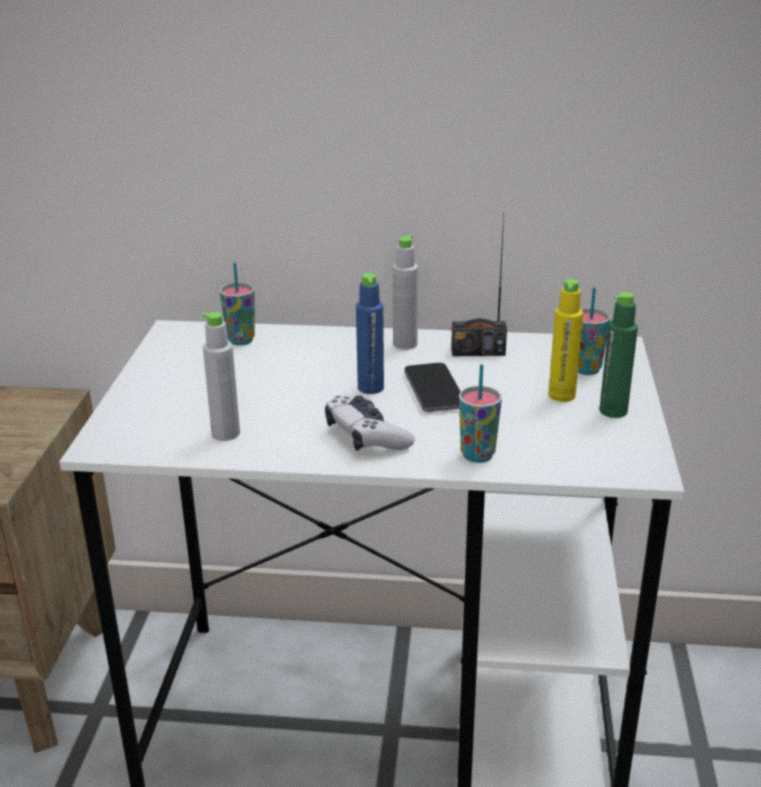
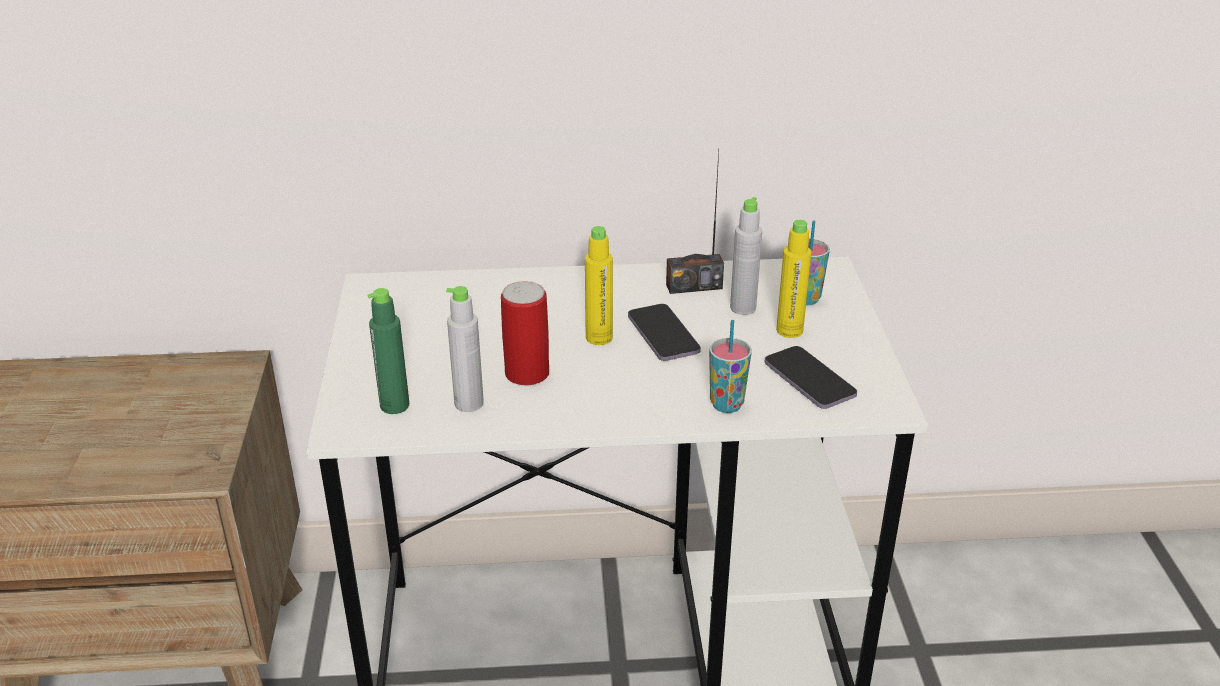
camera: 10 degrees left, 5 degrees up
cup [220,262,255,346] -> none
game controller [325,396,415,451] -> none
blue bottle [356,273,384,394] -> yellow bottle [585,226,613,345]
grey bottle [393,235,418,350] -> grey bottle moved to [730,197,762,315]
green bottle [600,292,638,418] -> green bottle moved to [367,288,409,414]
none -> can [501,281,549,386]
none -> phone [765,346,857,409]

